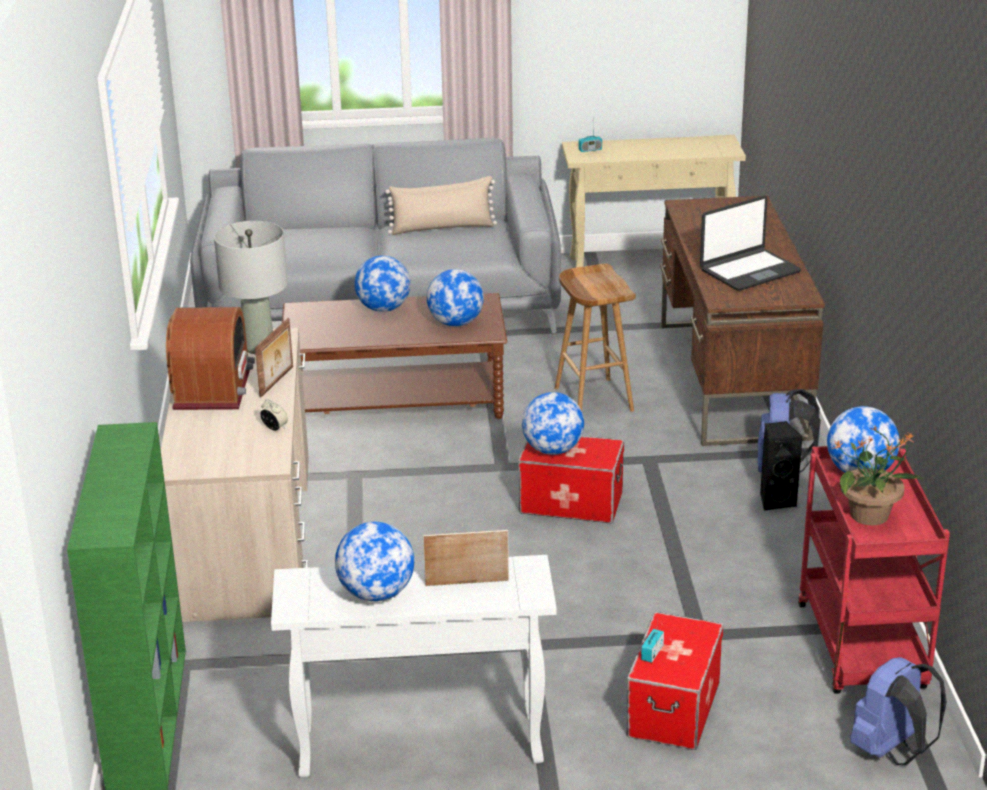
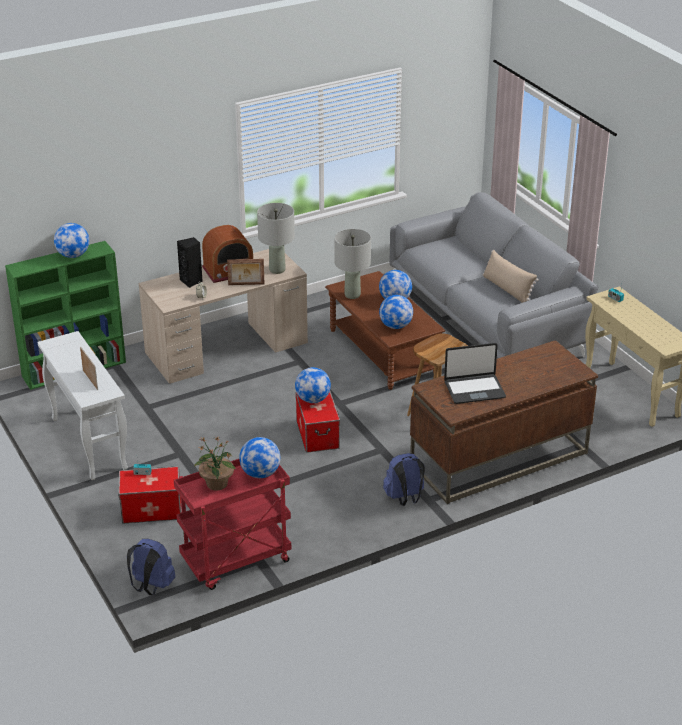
camera: 65 degrees right, 5 degrees up
globe [335,522,414,602] -> globe moved to [54,223,89,258]
laptop [700,196,801,291] -> laptop turned 45 degrees counterclockwise [444,343,506,404]
black speaker [760,421,803,511] -> black speaker moved to [177,237,203,288]
none -> grey table lamp [335,229,371,299]

